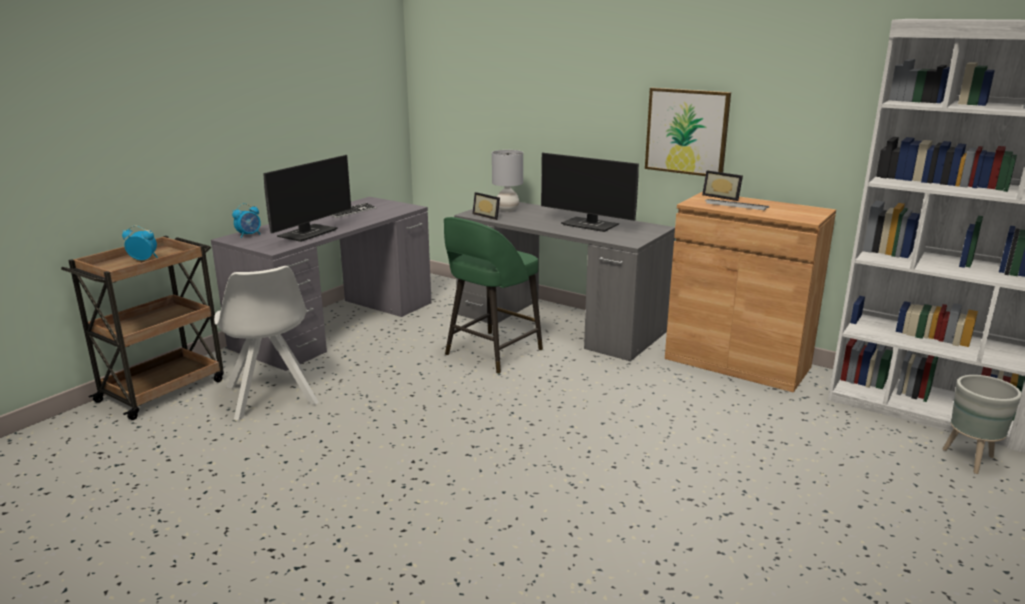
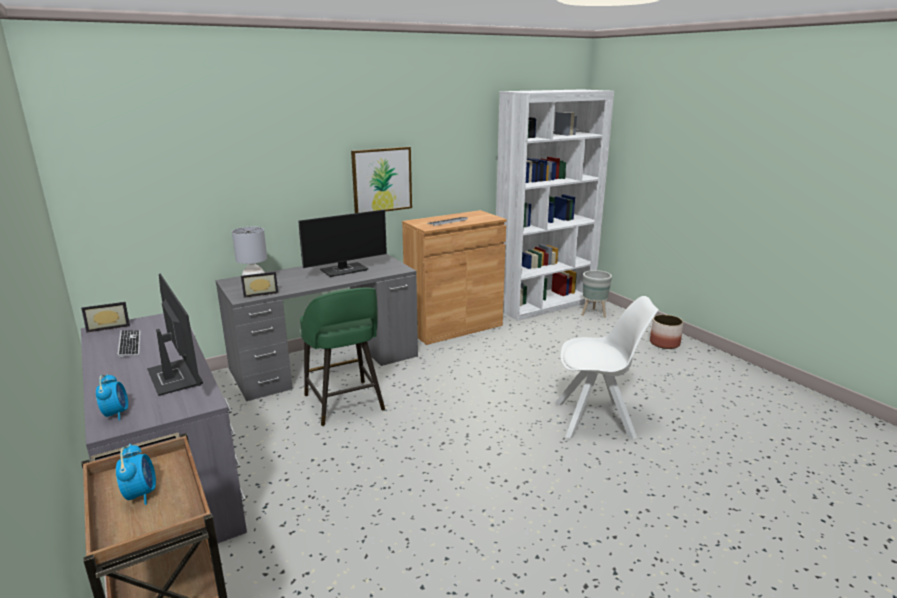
camera: 65 degrees left, 0 degrees up
alarm clock [122,225,158,260] -> alarm clock turned 135 degrees clockwise [116,444,156,505]
white chair [214,266,319,420] -> white chair moved to [555,296,659,439]
picture frame [702,170,743,201] -> picture frame moved to [81,302,130,333]
none -> planter [650,315,684,349]

